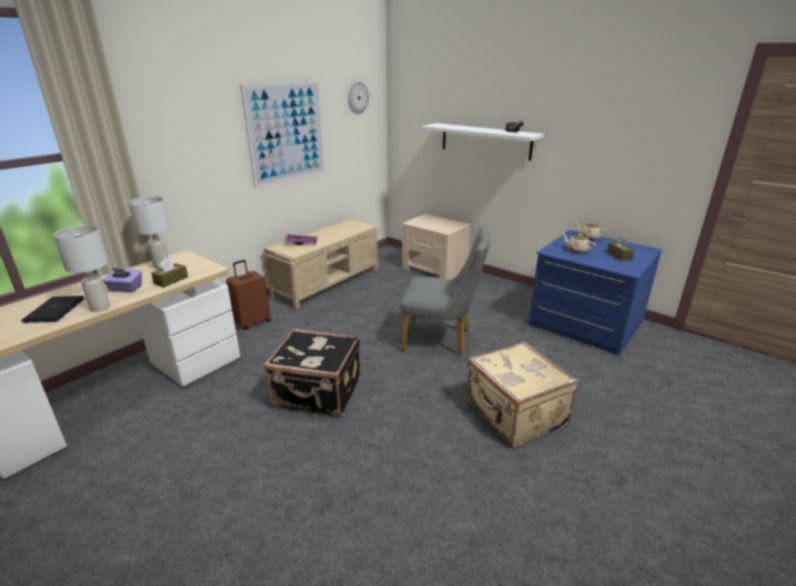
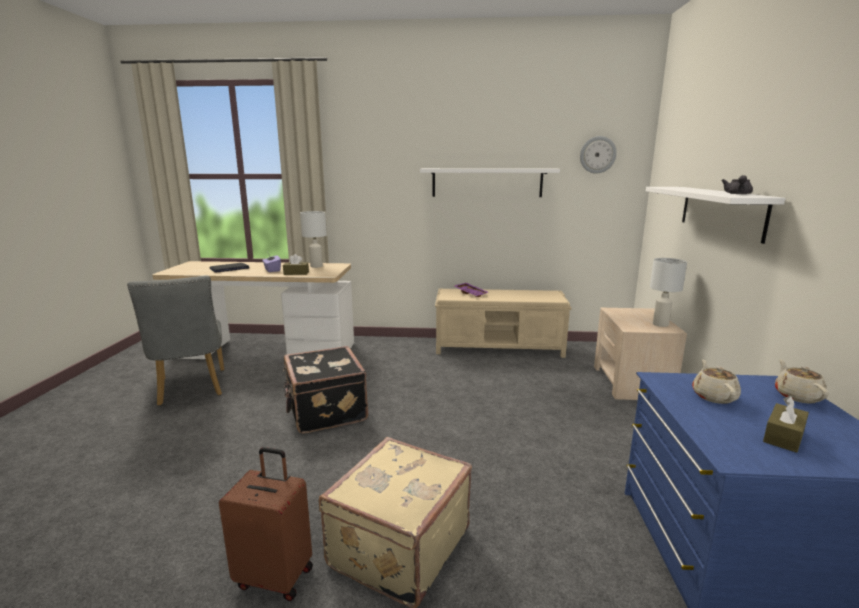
camera: 55 degrees right, 10 degrees down
white table lamp [53,225,110,312] -> white table lamp moved to [650,258,687,327]
brown suitcase [226,260,271,330] -> brown suitcase moved to [219,447,313,601]
picture [240,80,325,188] -> white shelf [420,168,560,197]
grey chair [400,227,490,356] -> grey chair moved to [127,275,224,406]

